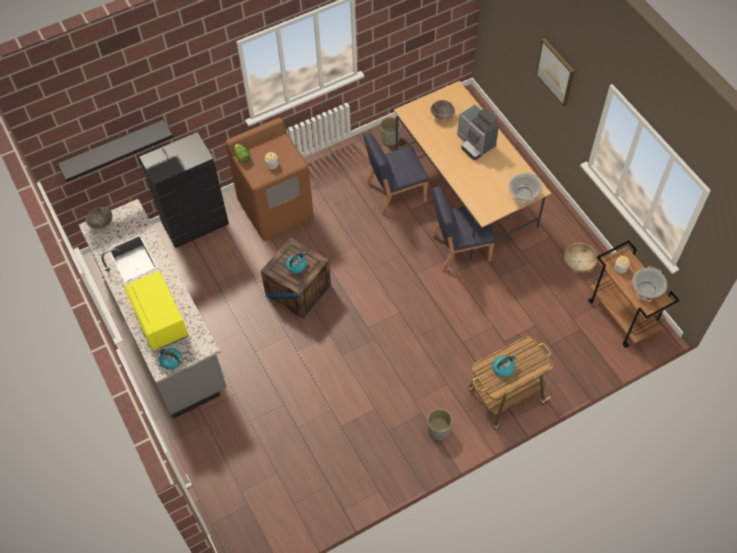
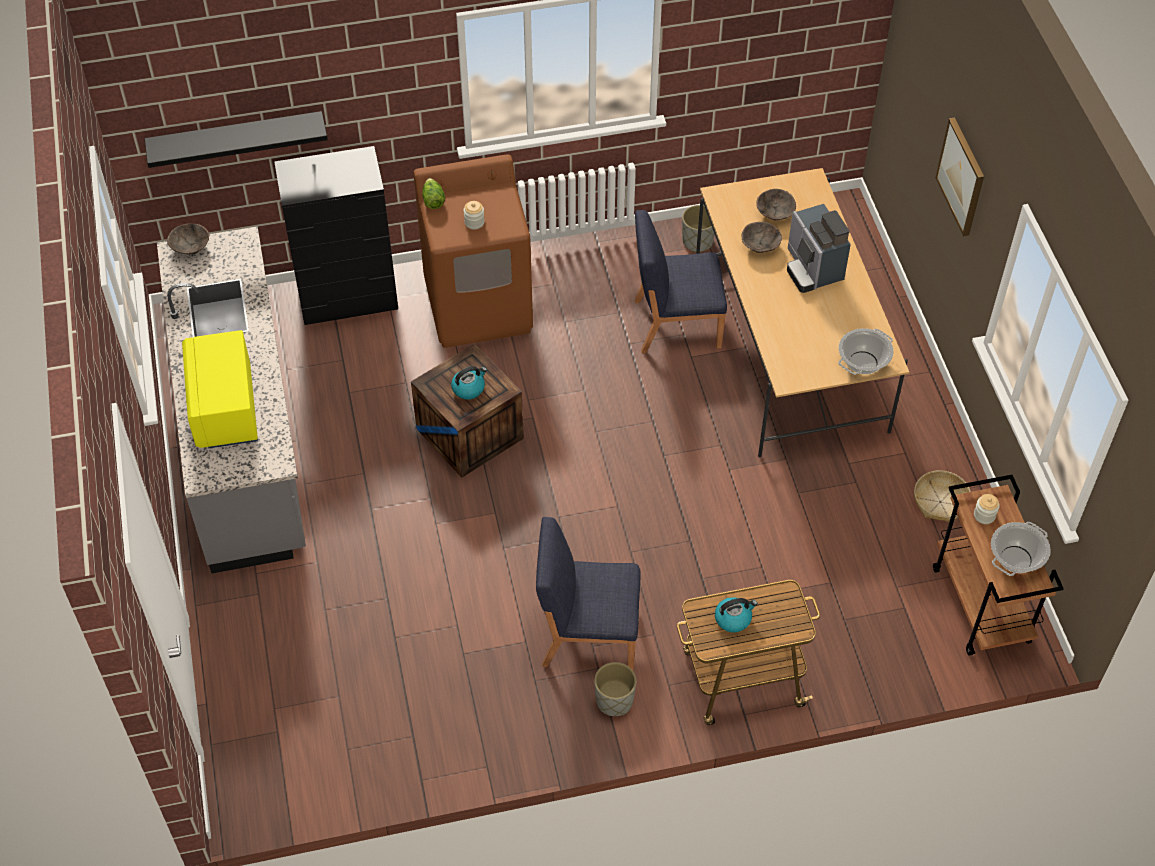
camera: 15 degrees right, 5 degrees down
kettle [159,348,183,370] -> none
blue chair [431,187,495,271] -> blue chair moved to [536,517,641,670]
none -> brown bowl [741,222,782,253]

